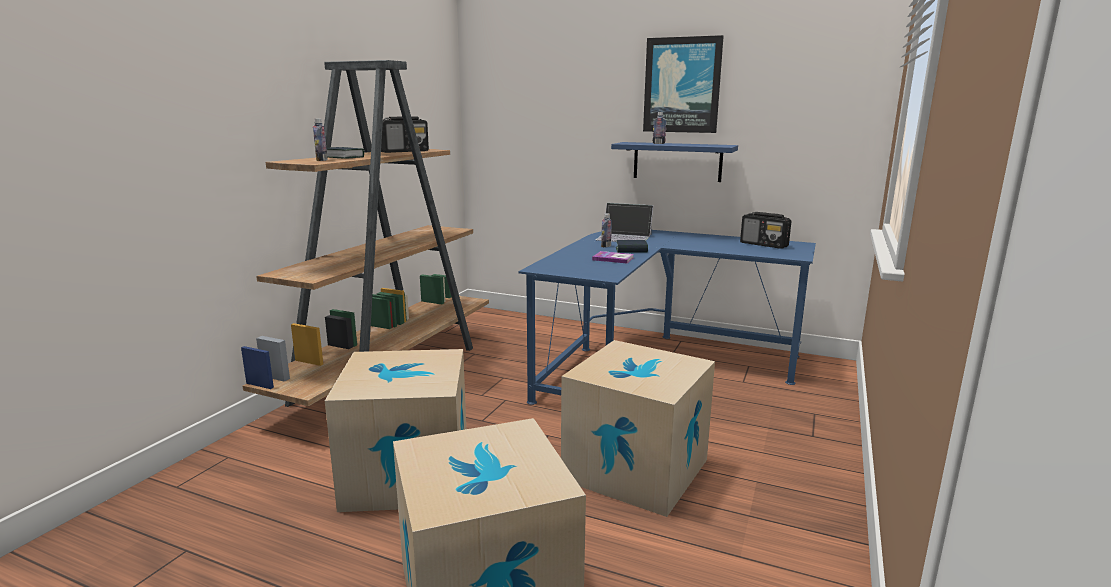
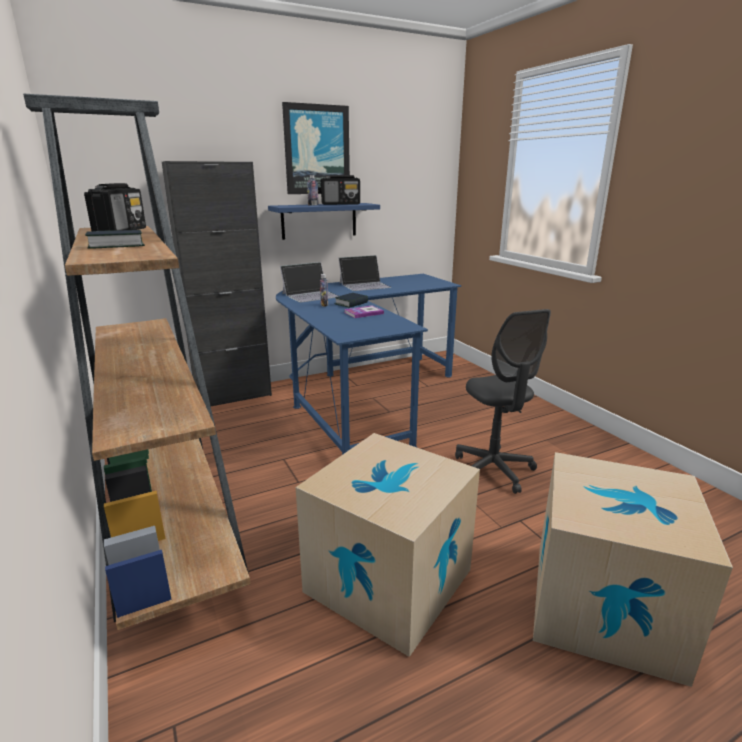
camera: 50 degrees left, 5 degrees up
bottle [313,119,328,161] -> none
cardboard box [561,340,715,517] -> grey office chair [455,309,551,494]
radio [740,212,792,249] -> radio moved to [321,175,360,205]
none -> black cabinet [162,161,272,406]
none -> laptop [338,255,391,291]

